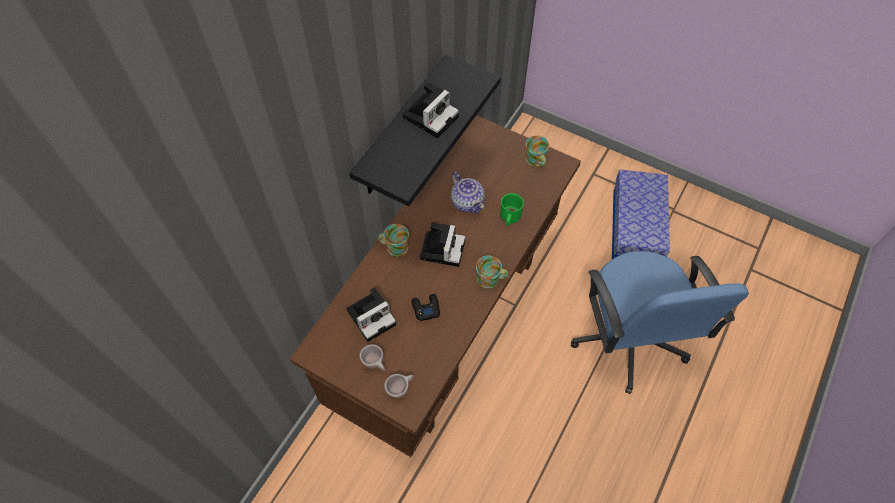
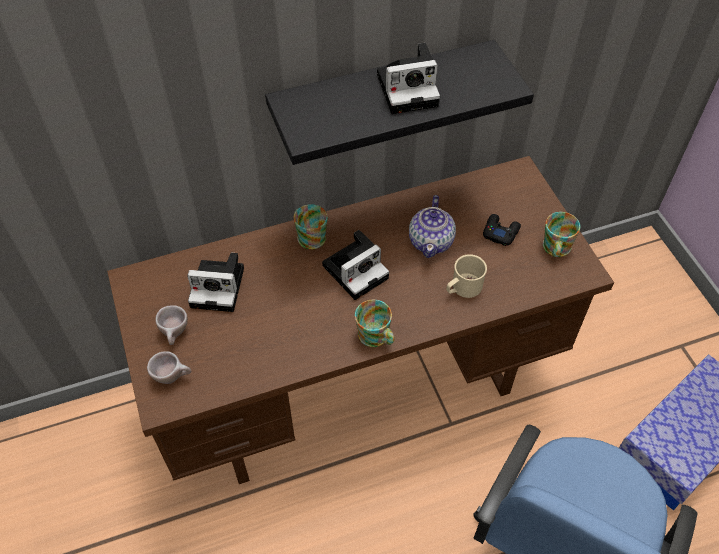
camera: 40 degrees right, 5 degrees down
black game controller [412,294,440,321] -> black game controller moved to [483,214,521,246]
green mug [500,193,524,226] -> beige mug [446,254,487,298]

